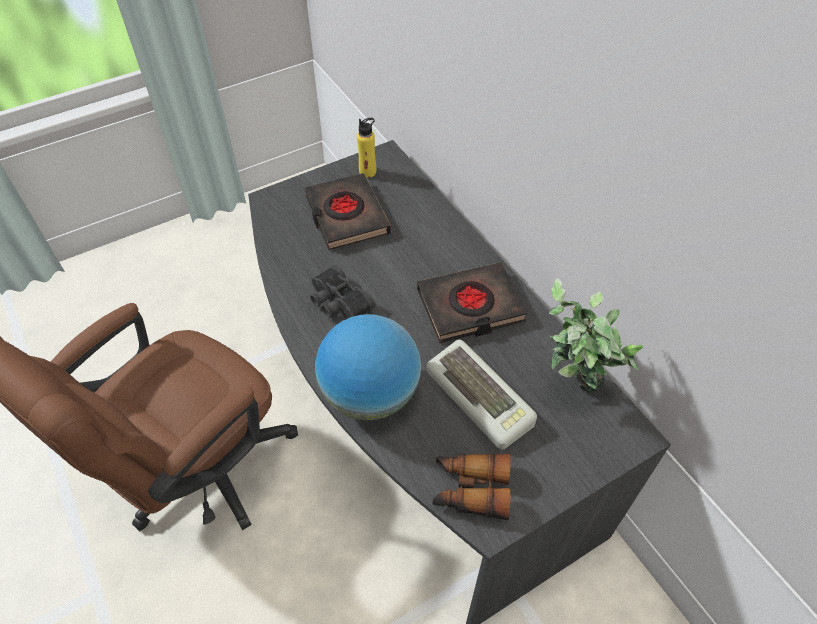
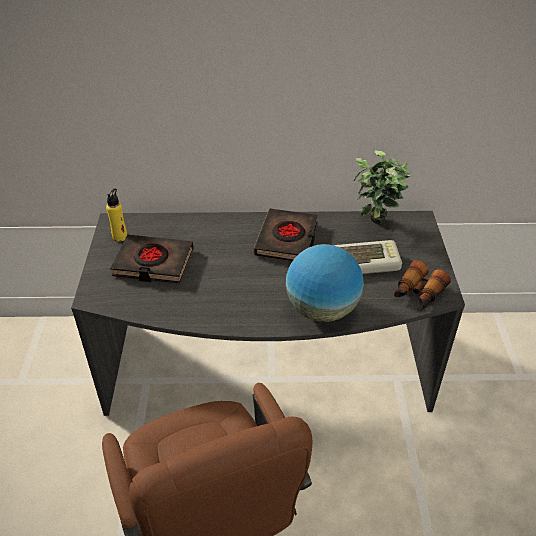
camera: 60 degrees left, 10 degrees down
black binoculars [310,264,375,319] -> none

